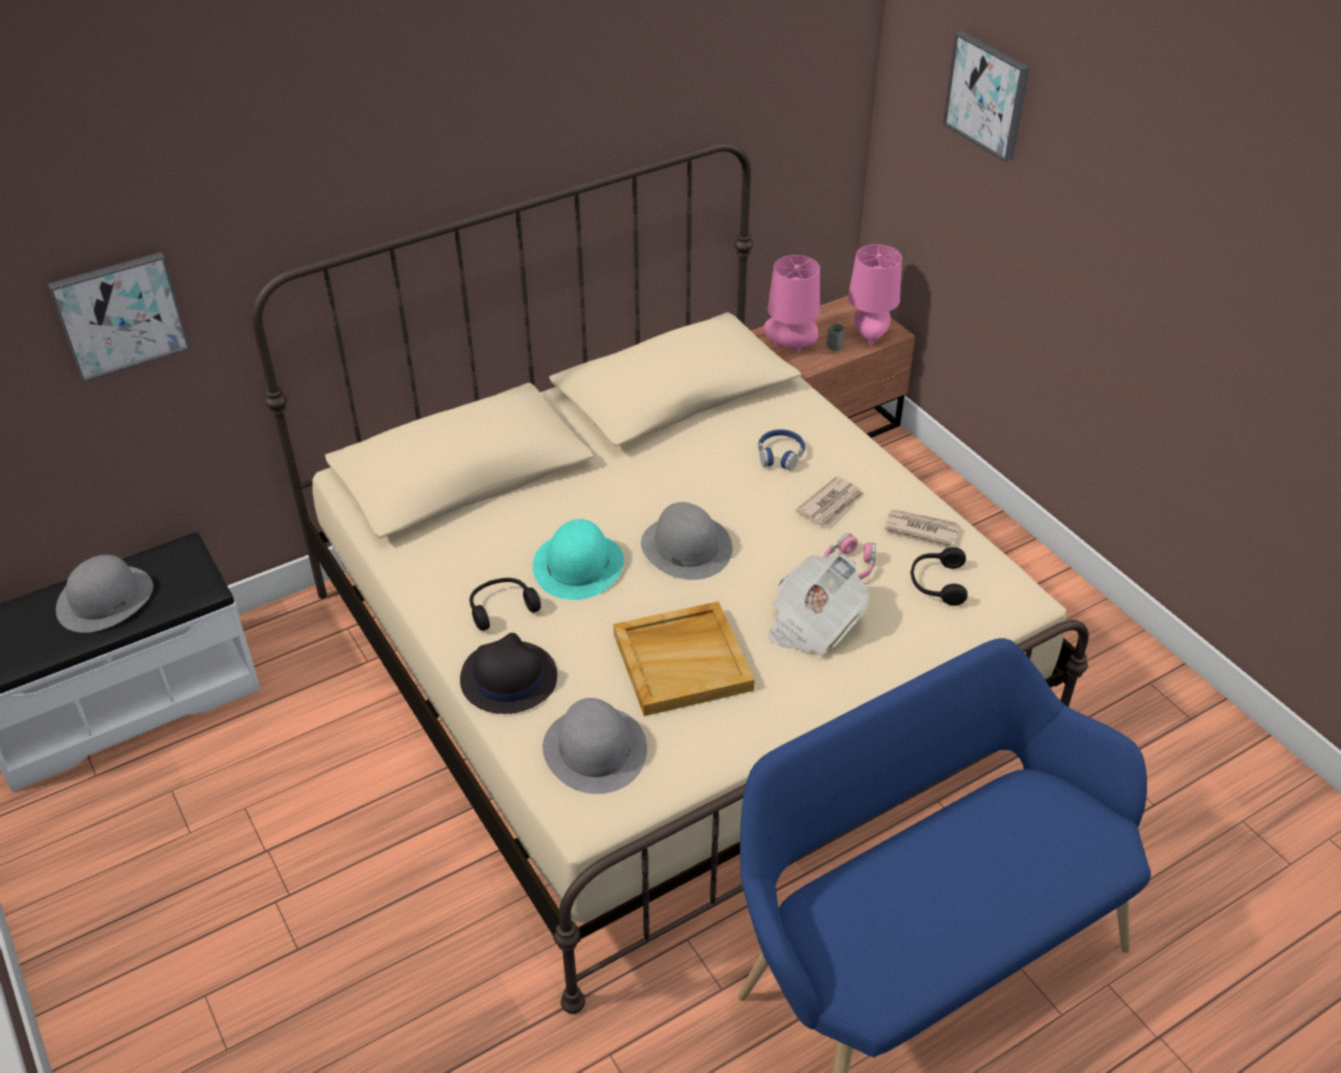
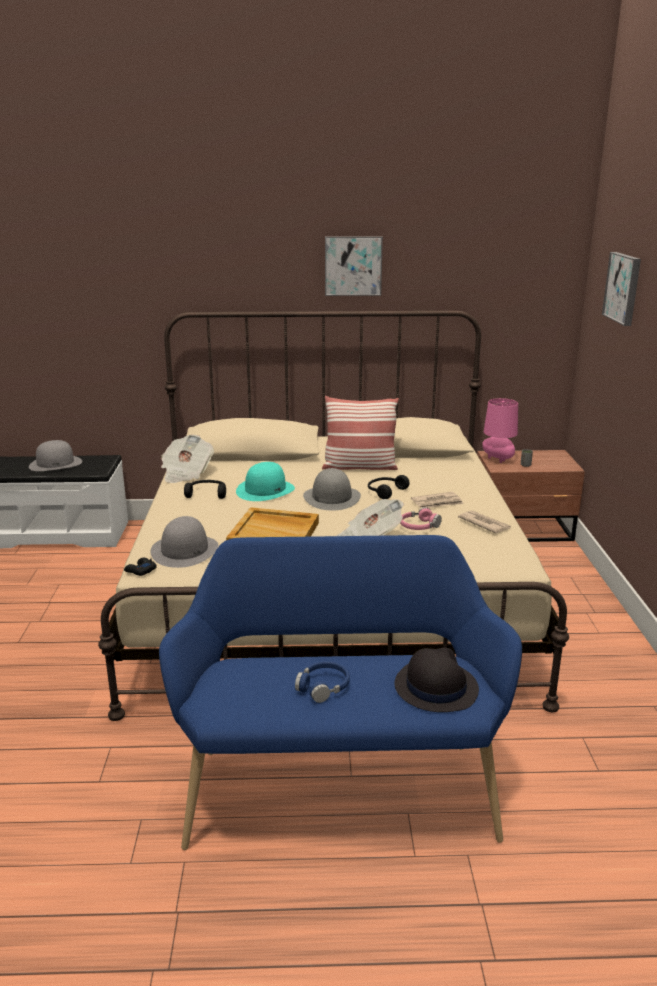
camera: 30 degrees right, 20 degrees down
picture [48,252,190,382] -> picture moved to [325,236,383,296]
black hat [460,633,557,714] -> black hat moved to [395,648,479,712]
blue headphones [758,429,805,471] -> blue headphones moved to [295,661,350,703]
pink table lamp [848,244,902,346] -> none
black headphones [910,547,968,606] -> black headphones moved to [368,475,410,499]
none -> black game controller [124,557,157,576]
none -> newspaper [161,434,214,483]
none -> pillow [322,396,399,470]

